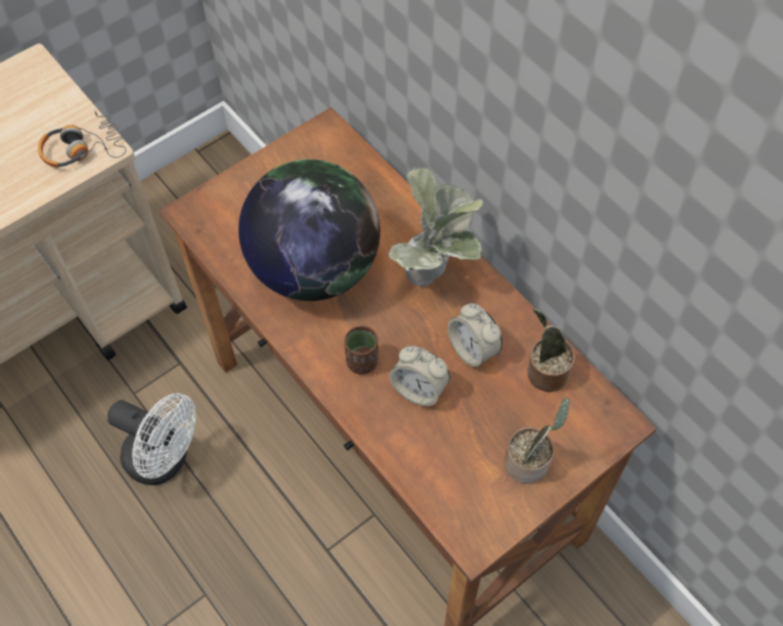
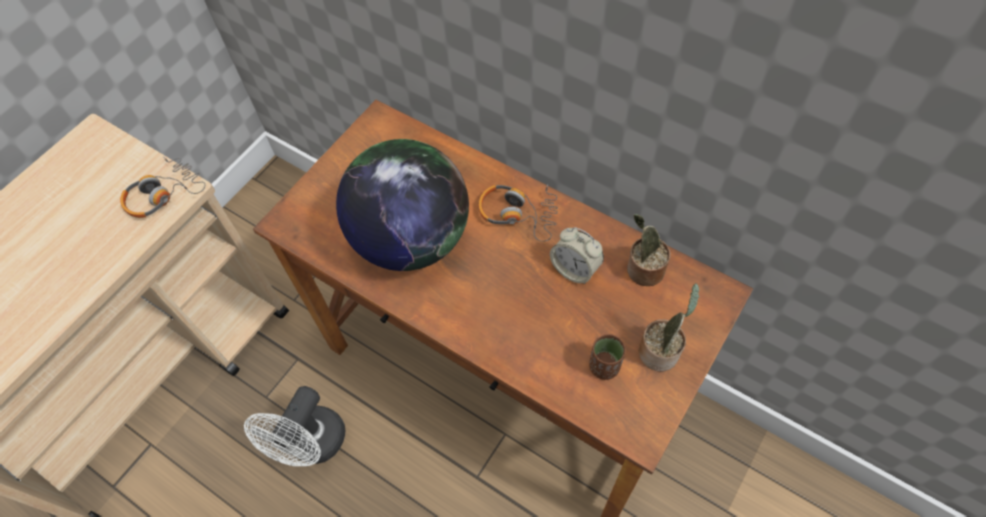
camera: 15 degrees left, 0 degrees up
white fan [108,393,196,485] -> white fan turned 105 degrees clockwise [244,386,345,466]
brown cup [344,326,378,374] -> brown cup moved to [589,334,626,380]
potted plant [388,166,483,287] -> headphones [478,184,558,242]
alarm clock [389,346,450,406] -> none

